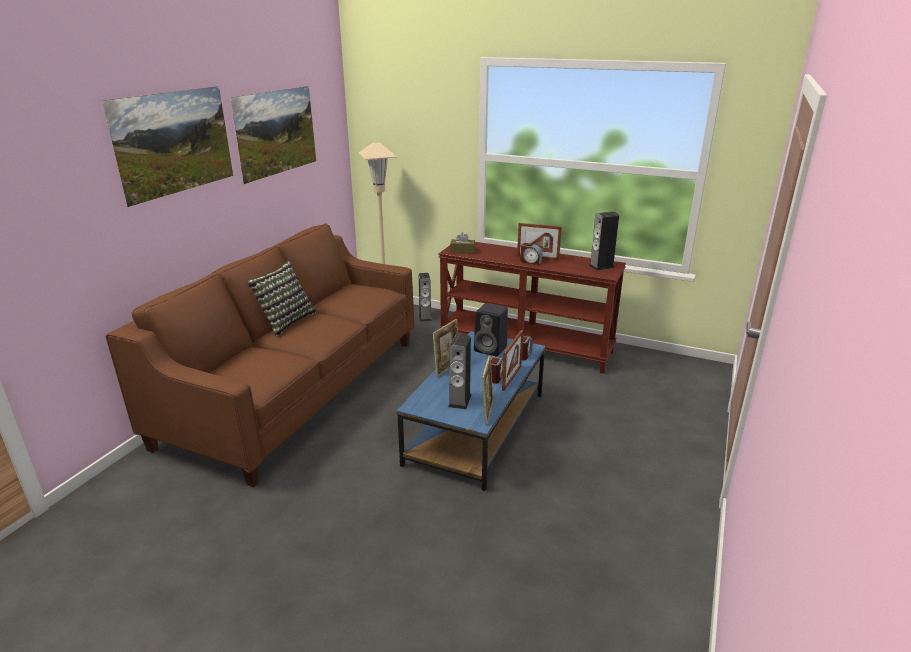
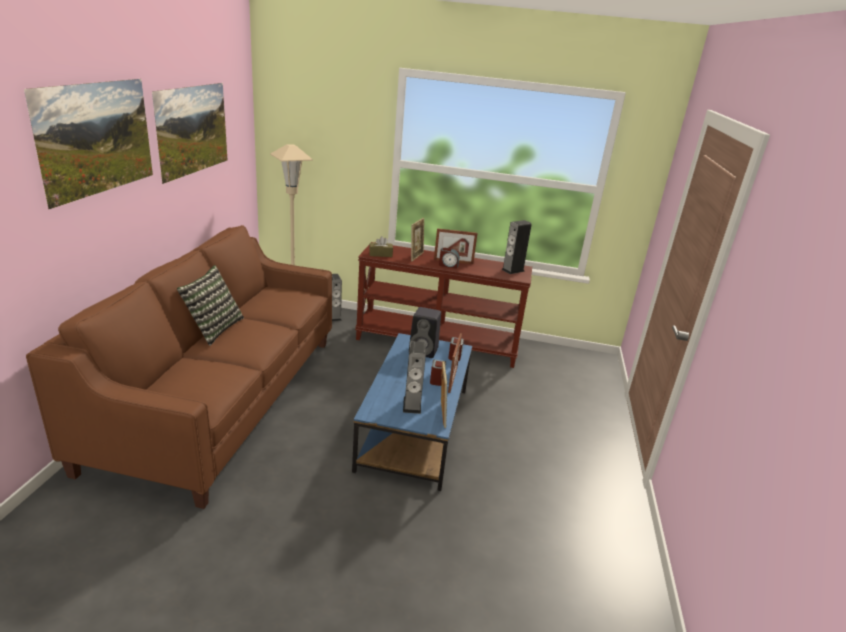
camera: 15 degrees left, 0 degrees up
picture frame [433,319,458,377] -> picture frame moved to [411,218,424,261]

